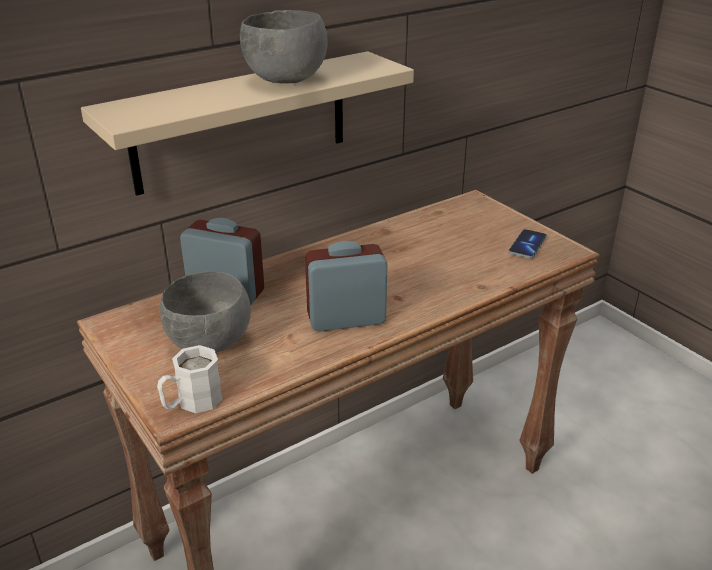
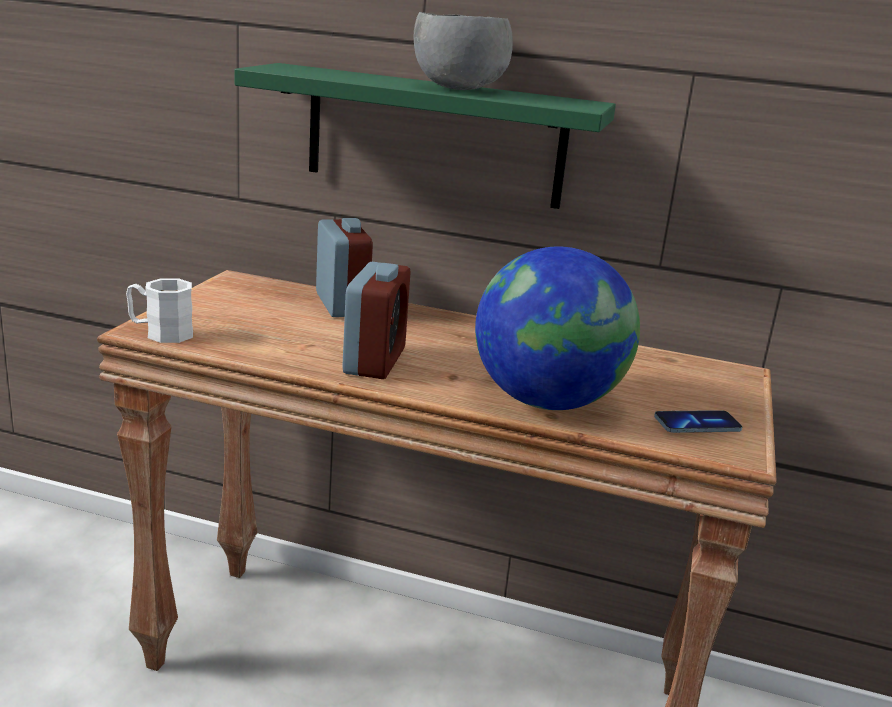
camera: 50 degrees right, 10 degrees down
beige shelf [81,51,414,196] -> green shelf [234,63,616,209]
grey bowl [160,272,251,353] -> none
alarm clock [305,241,388,332] -> alarm clock turned 60 degrees clockwise [342,262,410,379]
none -> globe [475,246,640,410]

